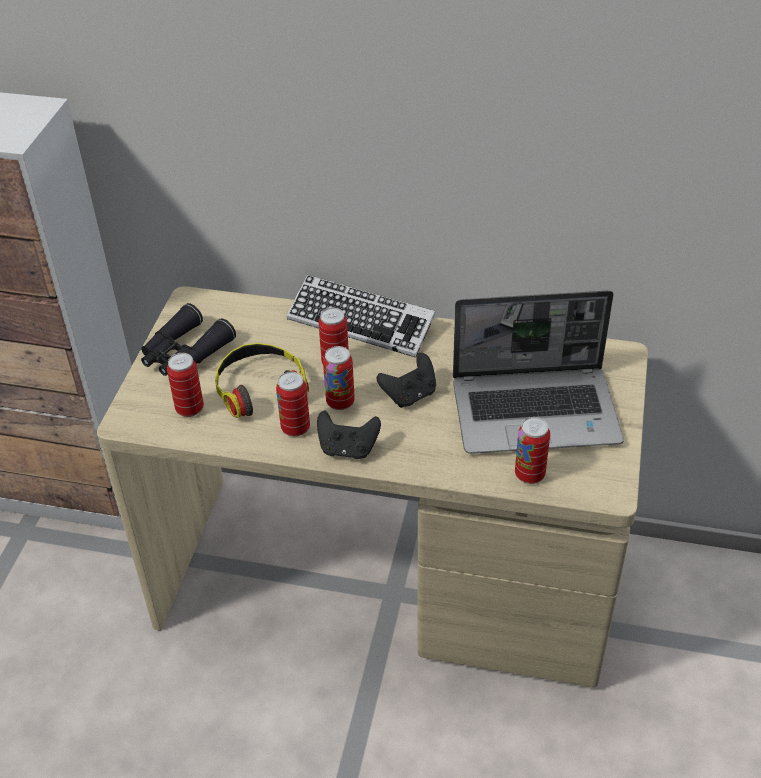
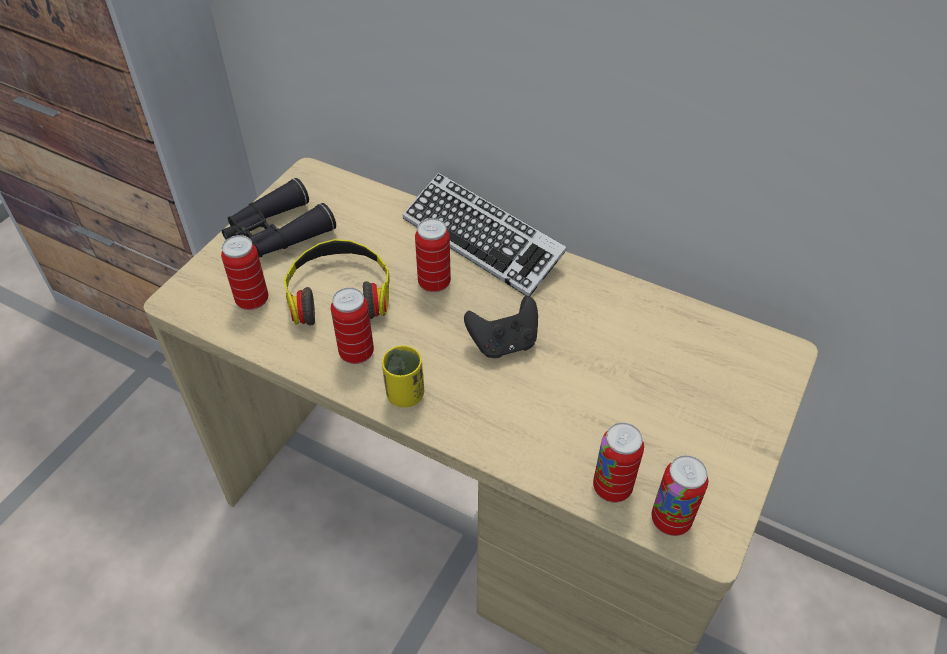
camera: 15 degrees right, 5 degrees up
black game controller [317,411,381,459] -> yellow cup [382,345,424,407]
can [323,346,355,410] -> can moved to [651,455,708,536]
laptop [453,290,624,454] -> none

